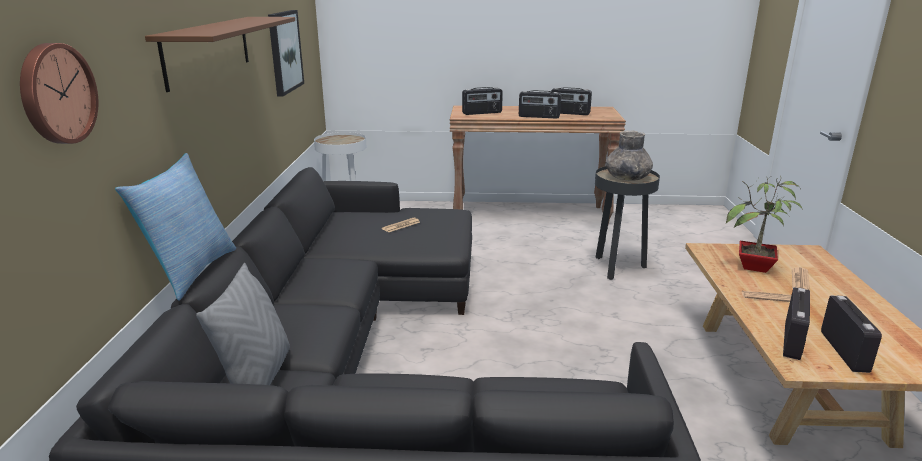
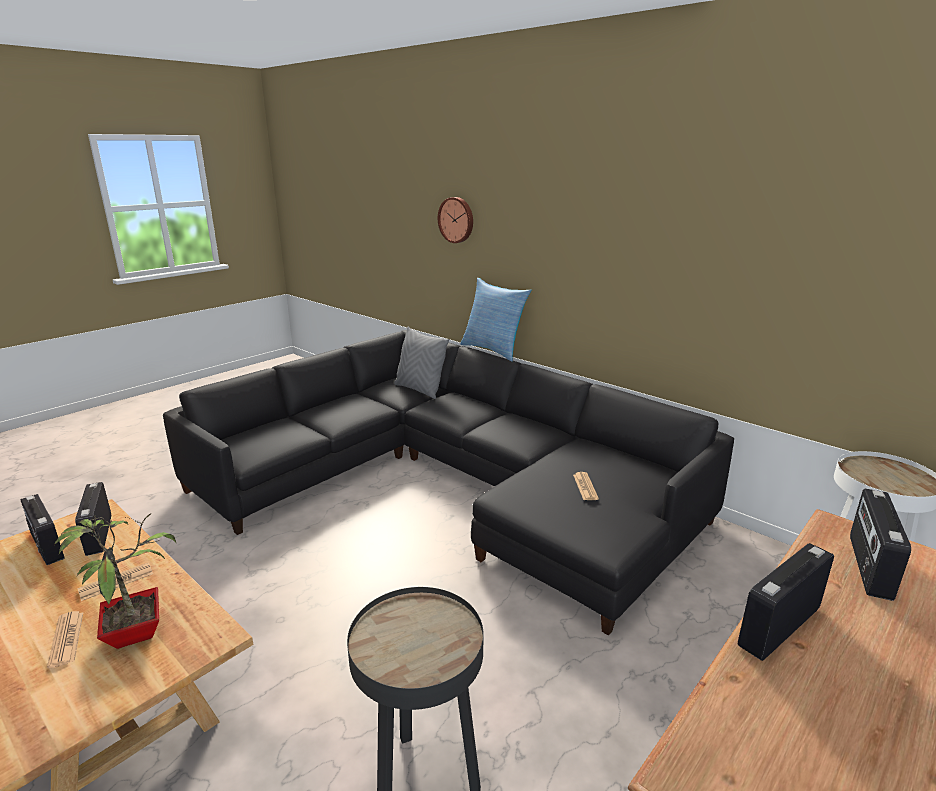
camera: 130 degrees right, 0 degrees up
brown shelf [145,17,295,92] -> none
picture [268,10,304,97] -> none
radio [551,87,592,115] -> none
grey vase [606,131,653,181] -> none

